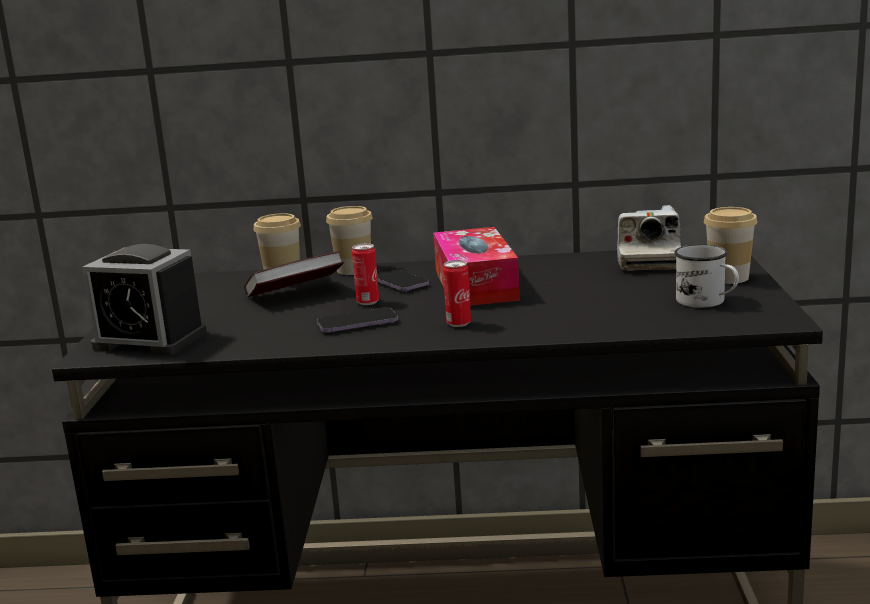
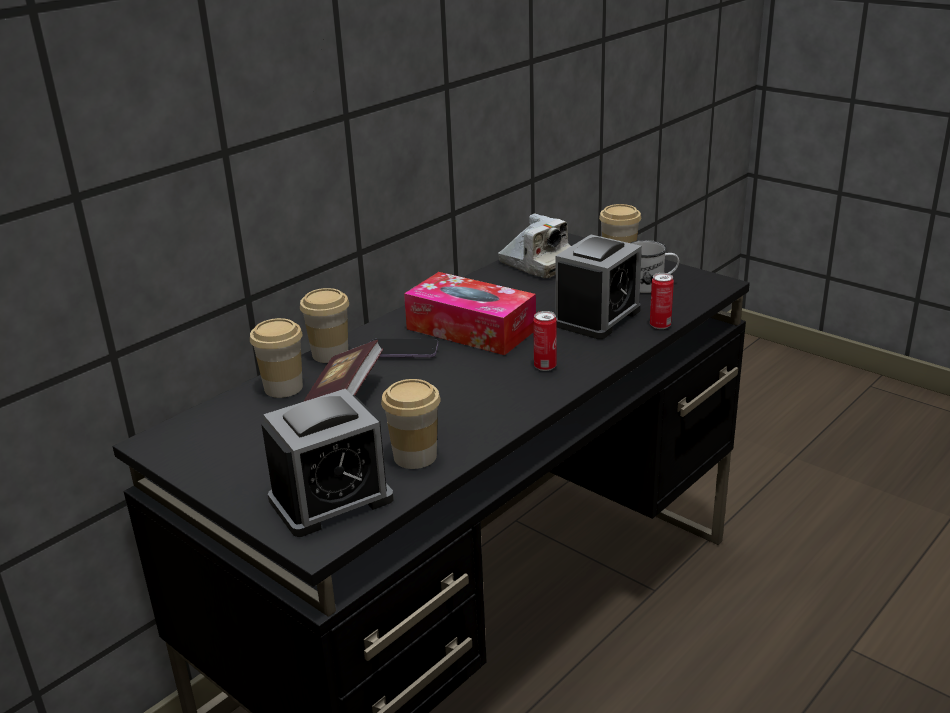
camera: 50 degrees left, 10 degrees up
phone [317,307,398,333] -> none
can [352,243,379,305] -> can moved to [650,273,674,329]
none -> cup [381,379,441,469]
none -> alarm clock [555,235,642,339]

